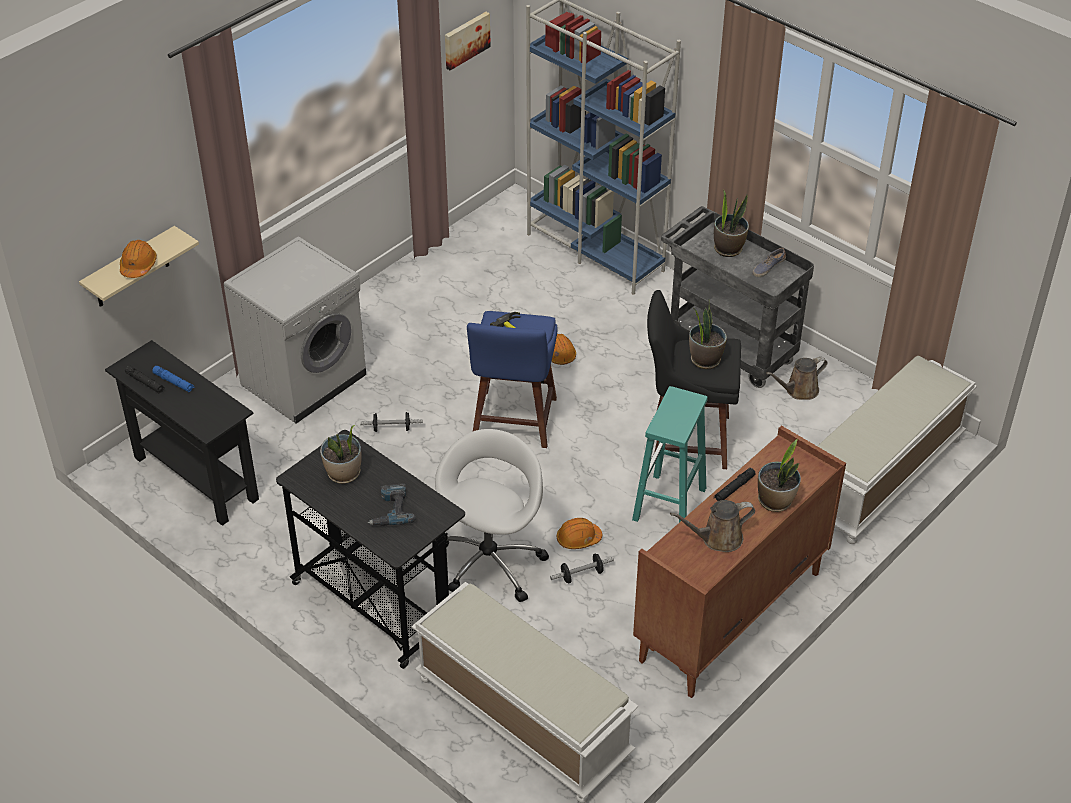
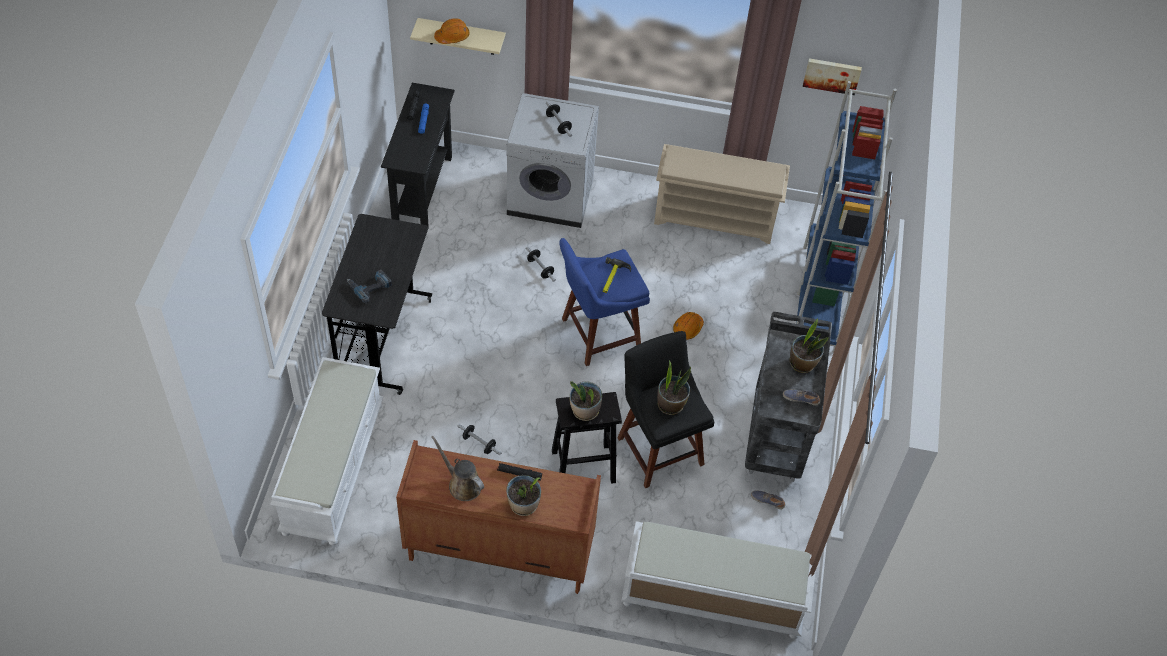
camera: 55 degrees right, 10 degrees up
potted plant [320,425,362,484] -> potted plant moved to [569,381,602,421]
white office chair [435,429,549,602] -> none
orange hard hat [557,518,602,549] -> none
turquoise stool [632,386,708,522] -> black stool [552,392,622,484]
brown watering can [766,357,828,400] -> shoe [751,490,785,509]
none -> dumbbell [546,101,572,137]
none -> beige shoe rack [654,144,790,244]

